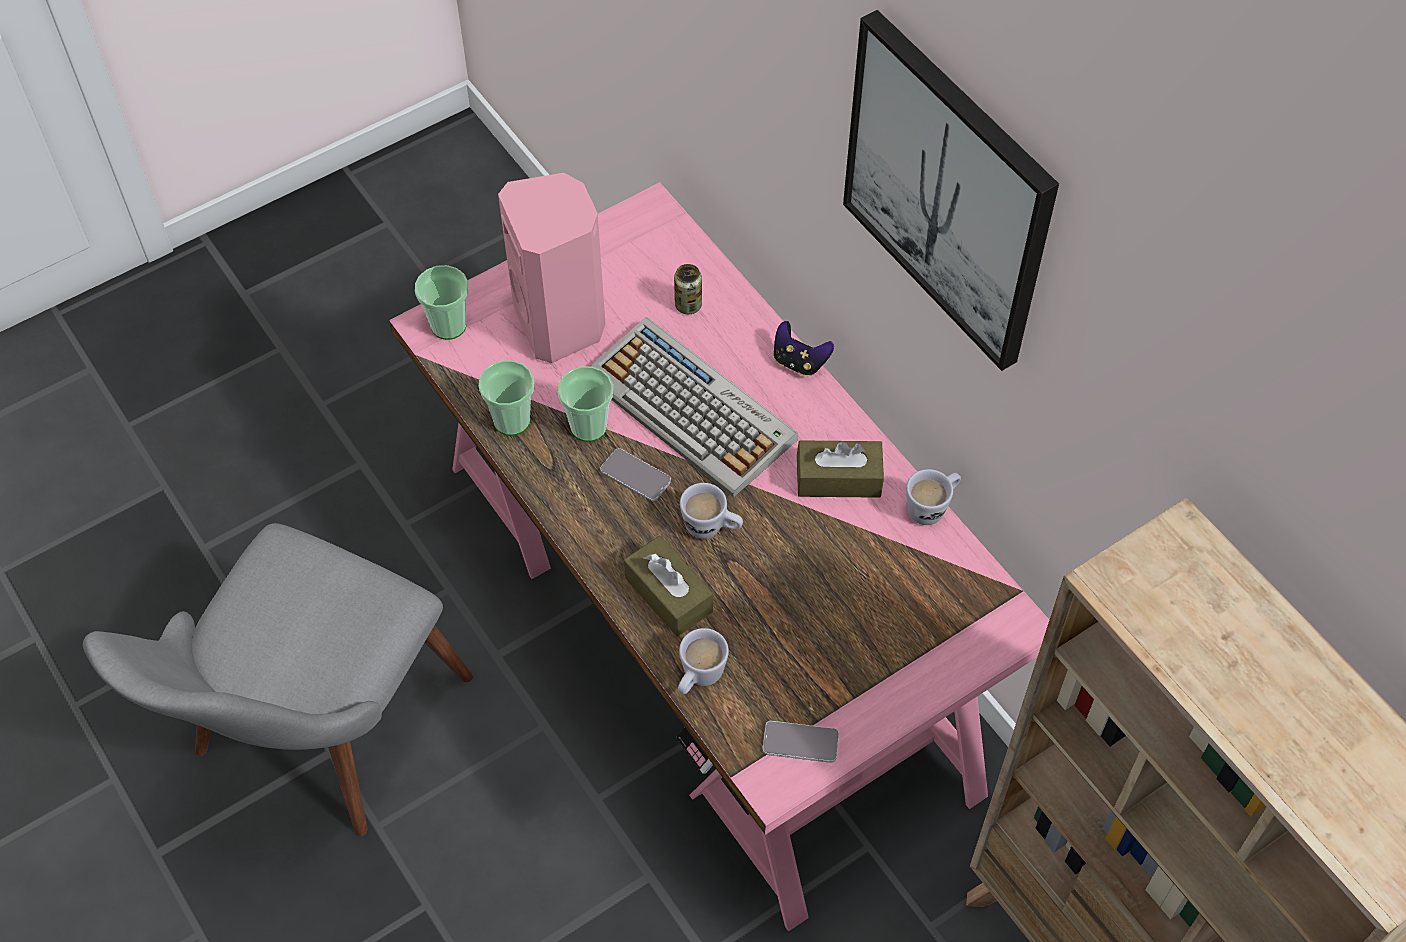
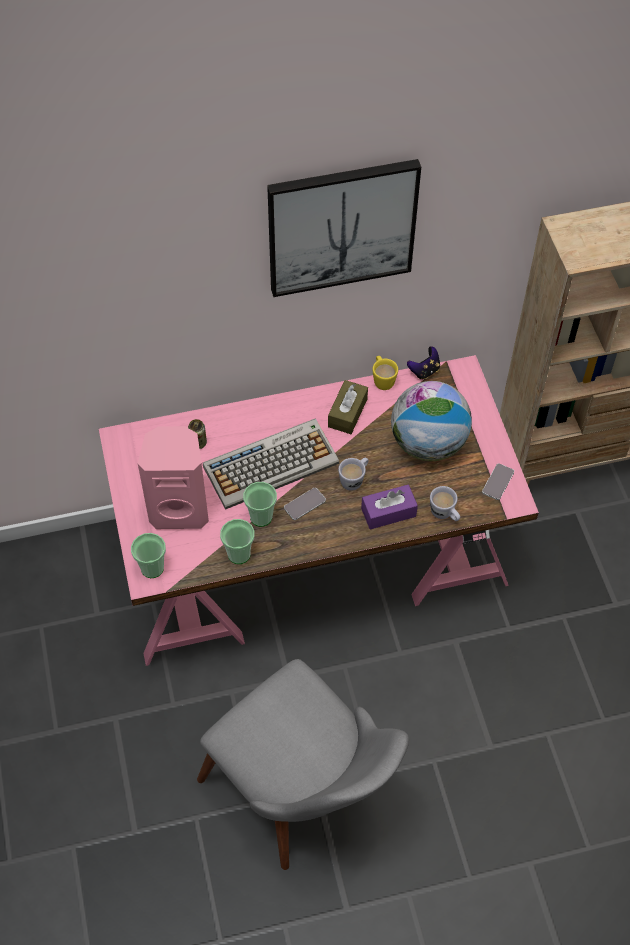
camera: 70 degrees left, 0 degrees up
brown tissue box [624,536,713,637] -> purple tissue box [361,485,418,529]
game controller [774,321,834,376] -> game controller moved to [407,346,440,379]
white mug [906,469,961,525] -> yellow mug [372,356,398,390]
none -> globe [391,381,472,461]

